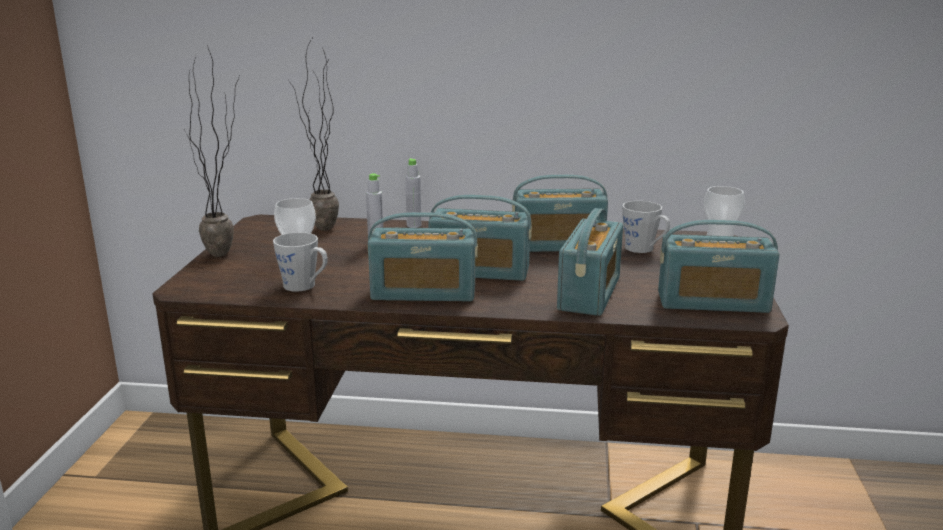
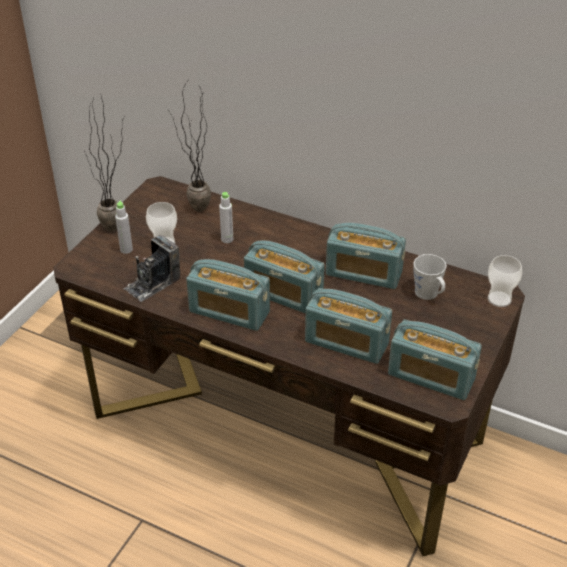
camera: 20 degrees right, 20 degrees up
grey mug [273,232,328,292] -> camera [124,235,180,302]
grey bottle [405,158,421,228] -> grey bottle moved to [115,200,133,254]
radio [557,208,623,316] -> radio turned 75 degrees clockwise [305,288,392,364]

